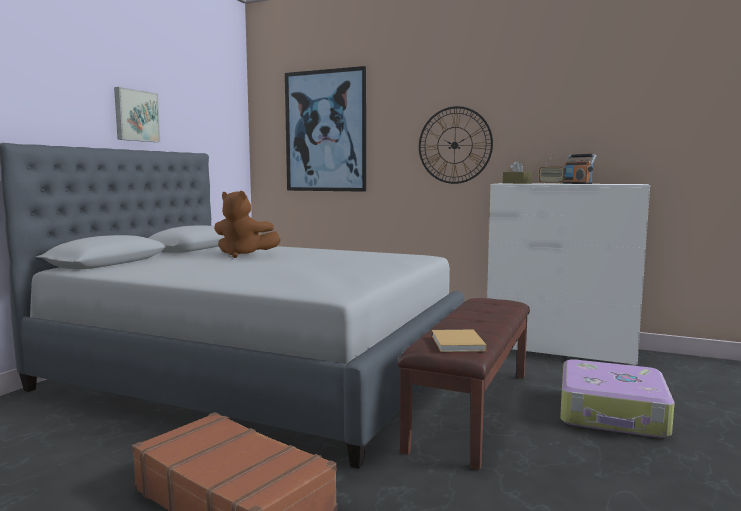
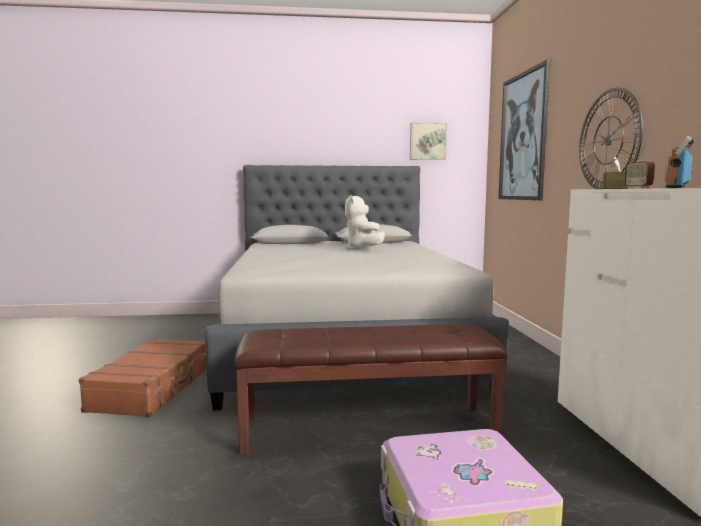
camera: 60 degrees right, 0 degrees up
picture [114,87,160,142] -> picture moved to [410,122,447,160]
brown plush toy [214,191,281,258] -> white plush toy [345,195,385,250]
beige book [432,329,487,352] -> none

